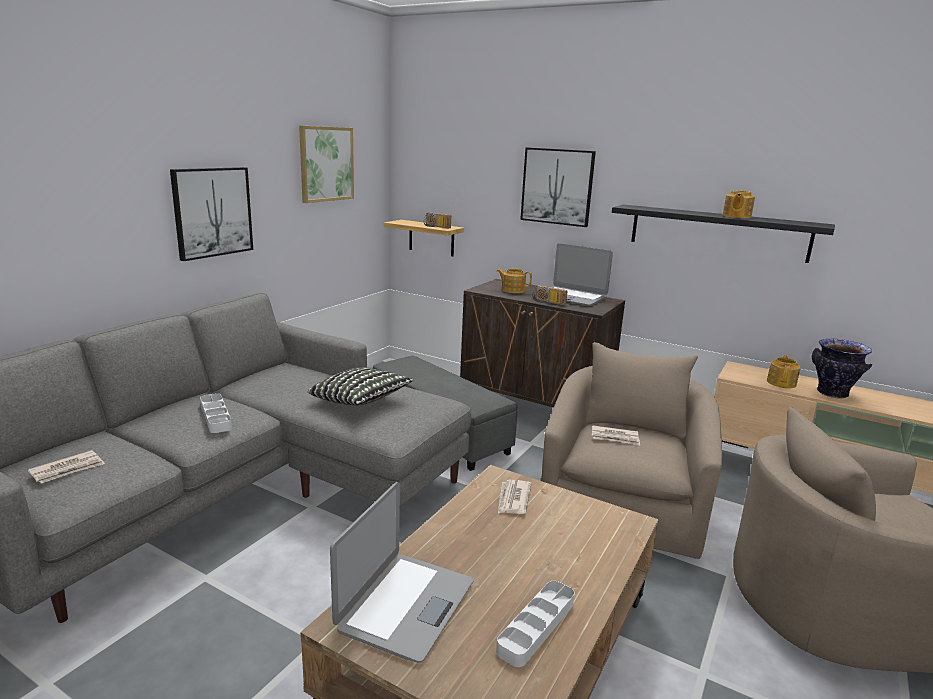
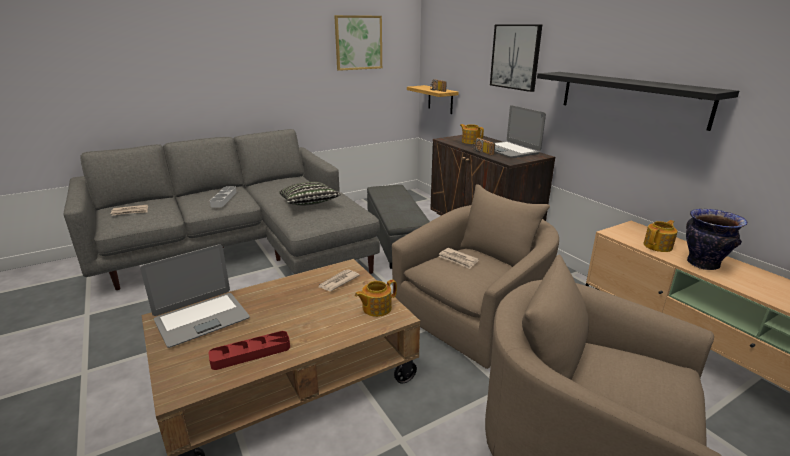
camera: 30 degrees right, 5 degrees up
picture [170,167,253,261] -> none
grey tray [496,581,575,667] -> red tray [209,331,290,370]
teapot [723,190,755,218] -> teapot moved to [355,280,397,317]

